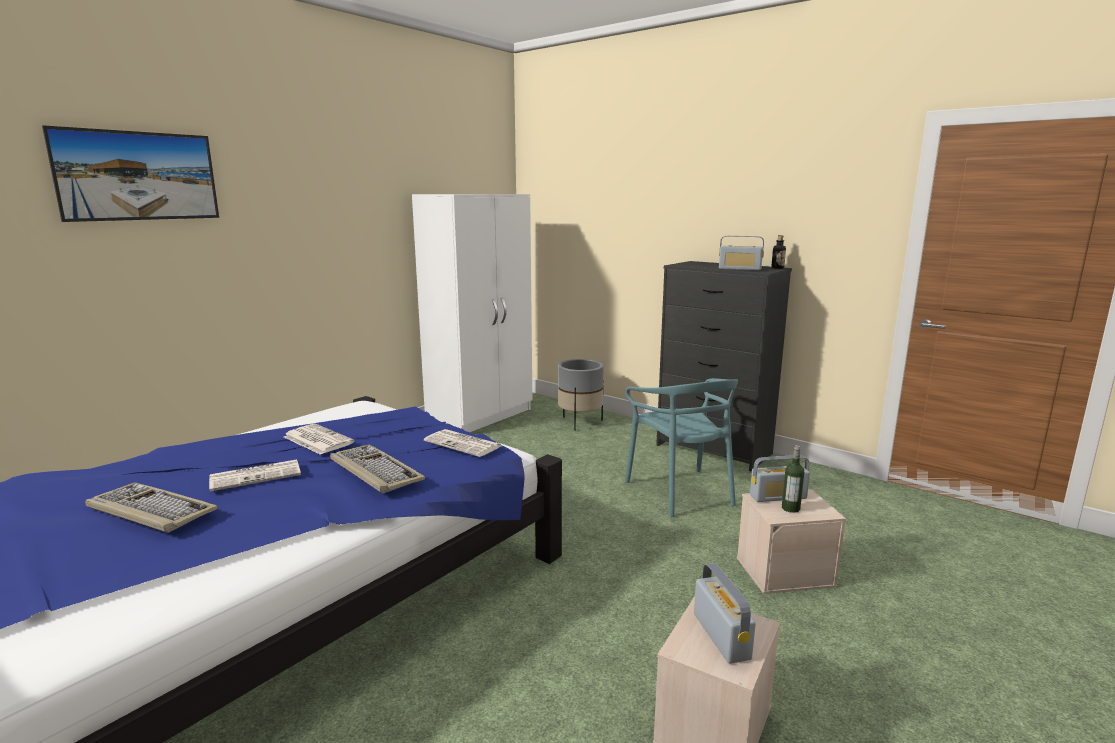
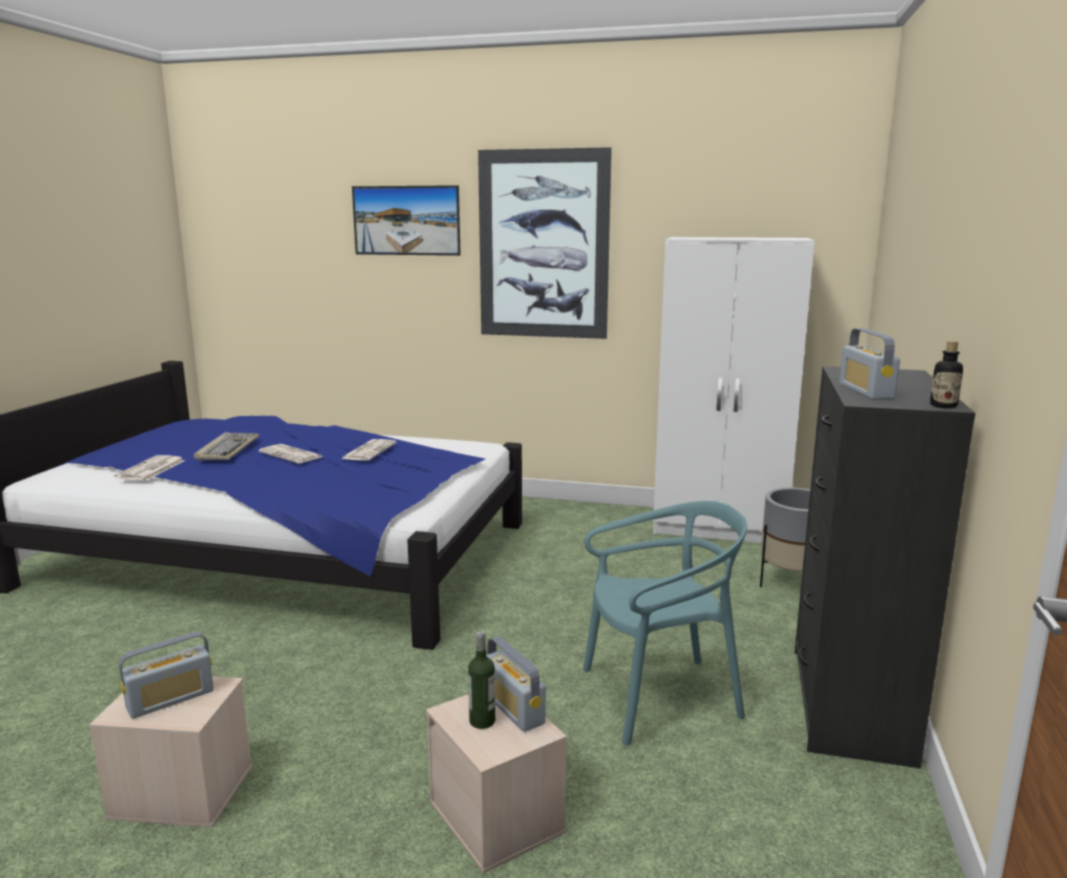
camera: 65 degrees right, 0 degrees up
keyboard [330,445,425,494] -> none
newspaper [424,429,502,457] -> newspaper moved to [114,455,185,480]
turquoise chair [625,378,738,517] -> turquoise chair turned 150 degrees counterclockwise [583,501,747,746]
none -> picture [478,147,612,339]

